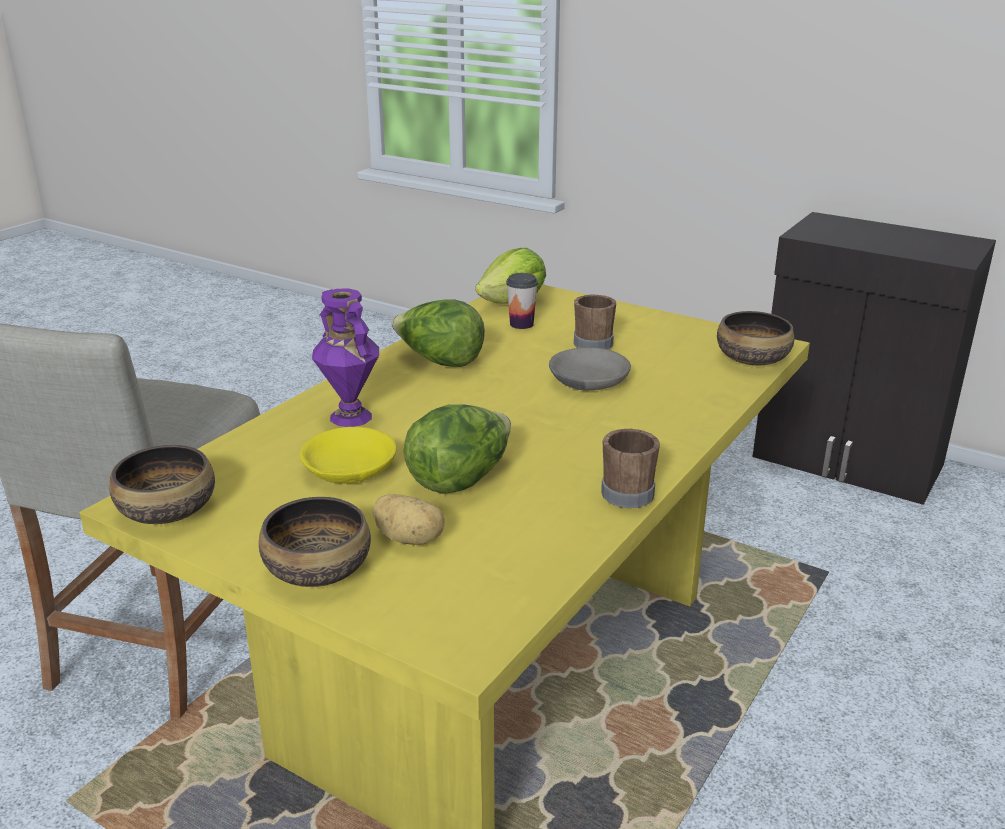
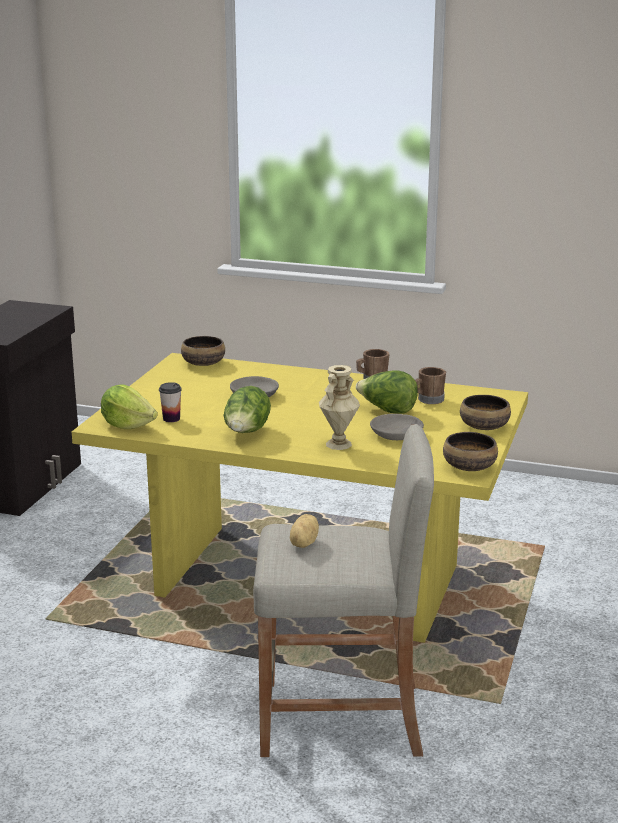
camera: 105 degrees left, 5 degrees down
yellow bowl [300,427,397,484] -> grey bowl [370,414,424,440]
purple vase [312,288,379,427] -> beige vase [319,365,360,450]
potato [373,494,445,545] -> potato moved to [290,514,319,548]
brown mug [574,295,616,349] -> brown mug moved to [415,367,446,404]

